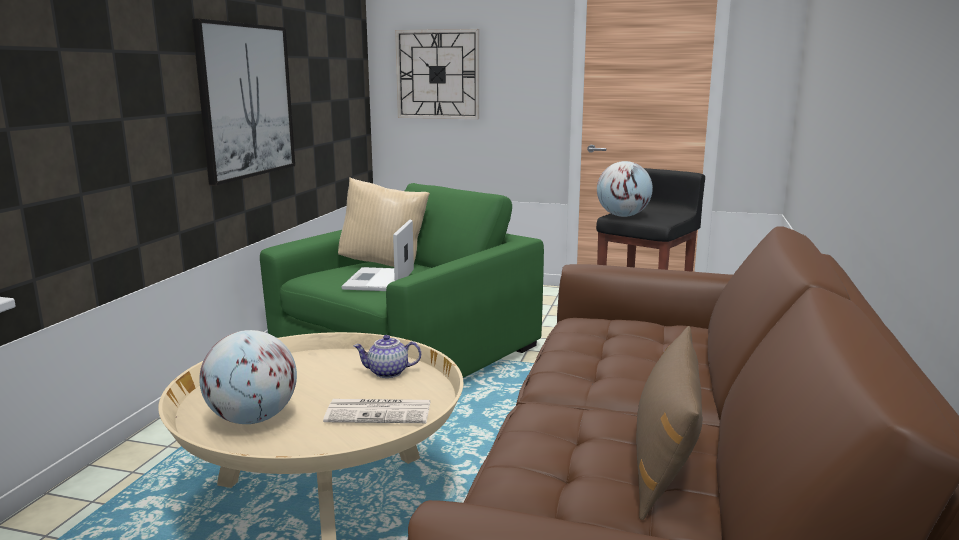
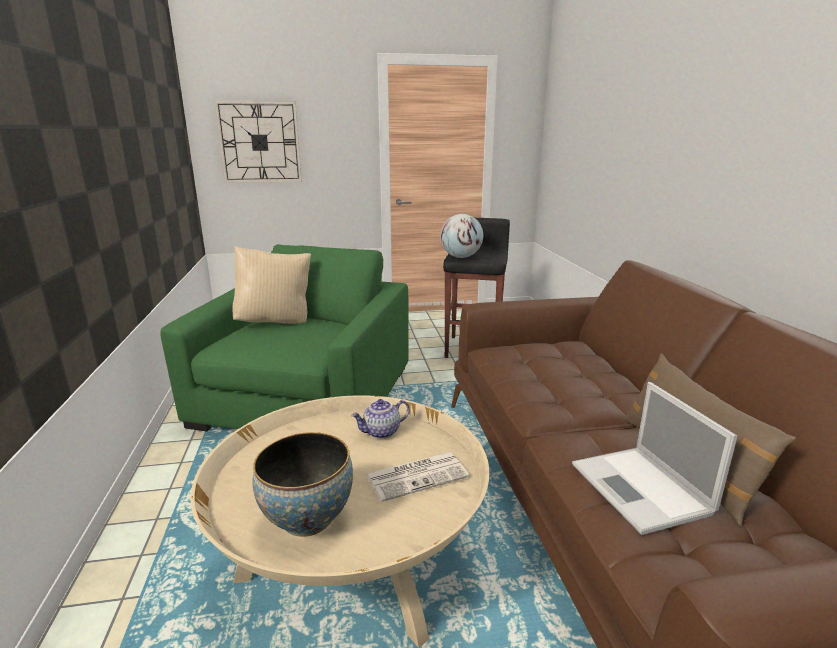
camera: 25 degrees left, 5 degrees up
picture [192,18,295,186] -> none
globe [199,330,297,424] -> bowl [252,432,353,536]
laptop [341,220,414,291] -> laptop moved to [572,382,738,535]

